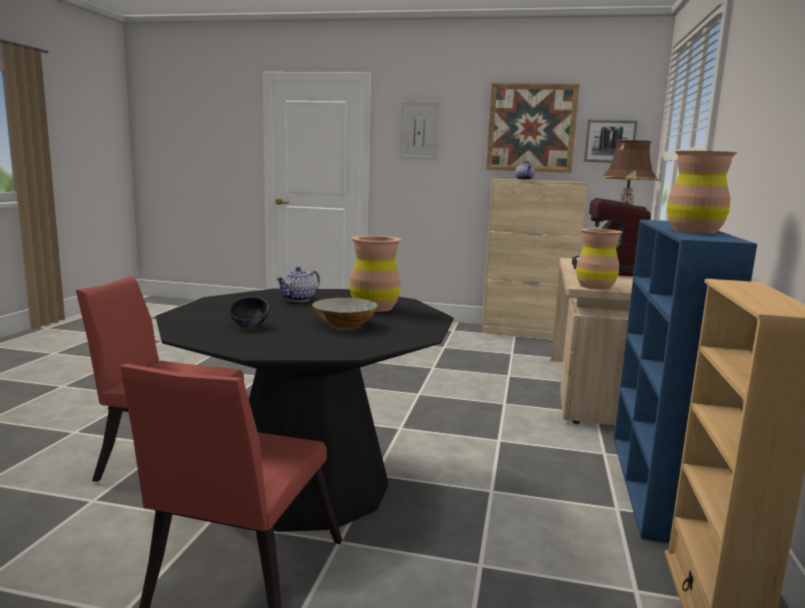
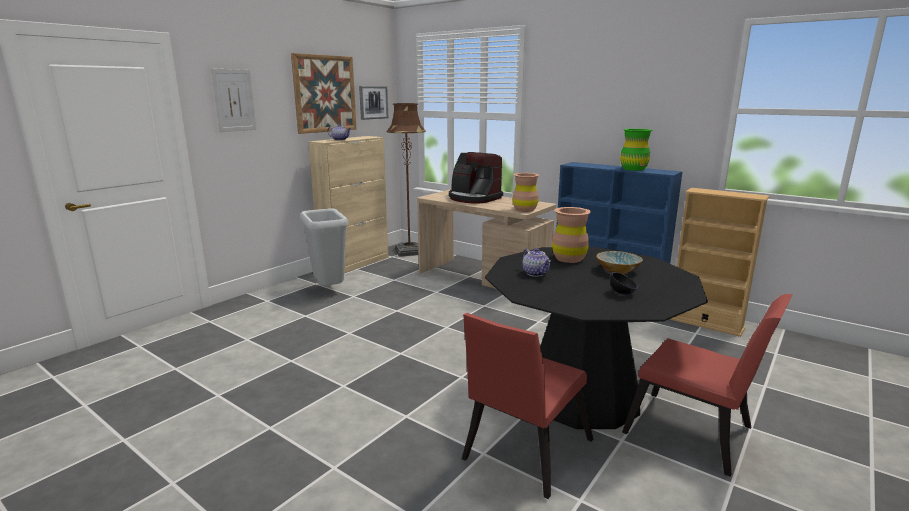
camera: 65 degrees left, 5 degrees up
brown vase [667,151,737,234] -> green vase [620,129,652,171]
none -> grey trash can [300,208,349,286]

